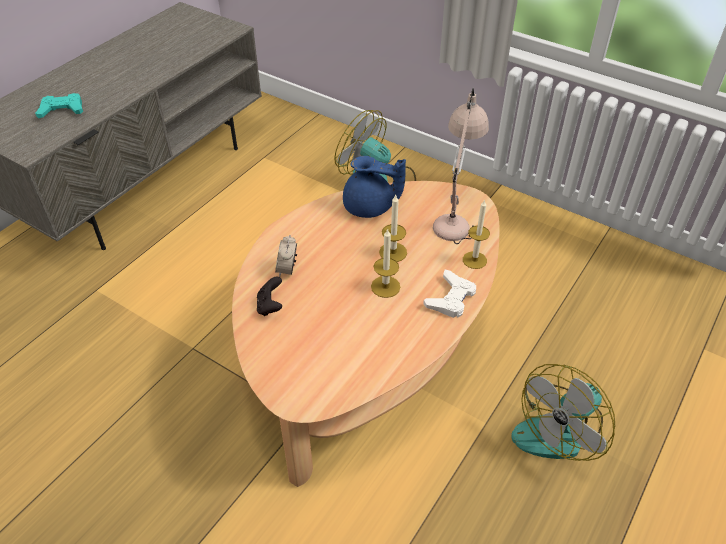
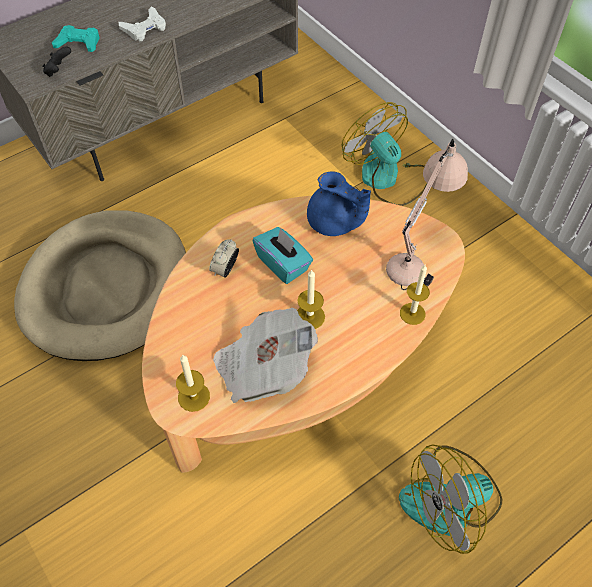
camera: 20 degrees right, 10 degrees up
black game controller [257,277,282,316] -> black game controller moved to [42,46,71,77]
candle [379,194,407,262] -> candle moved to [176,354,210,412]
white game controller [423,270,476,318] -> white game controller moved to [119,7,166,42]
none -> beige dog bed [14,210,186,361]
none -> newspaper [213,308,318,403]
none -> turquoise tissue box [252,227,313,284]

